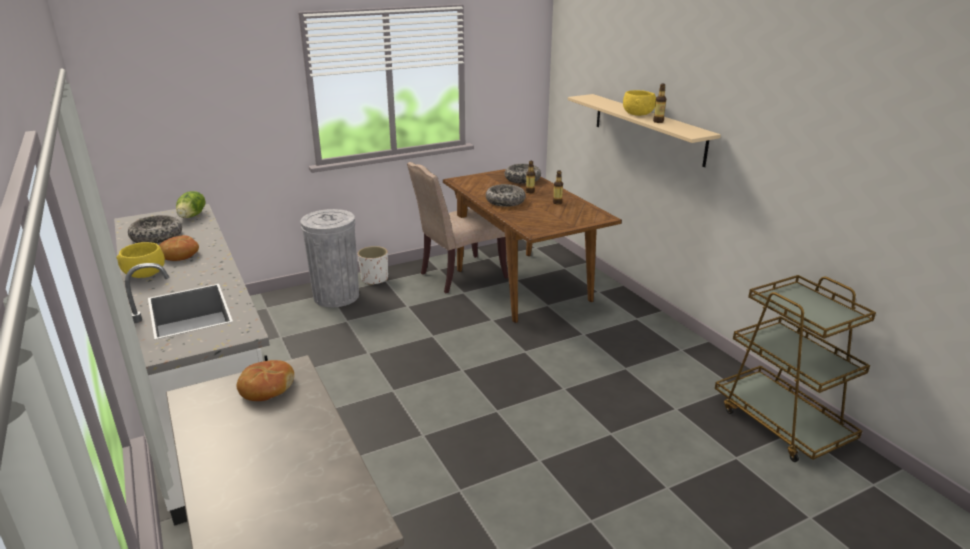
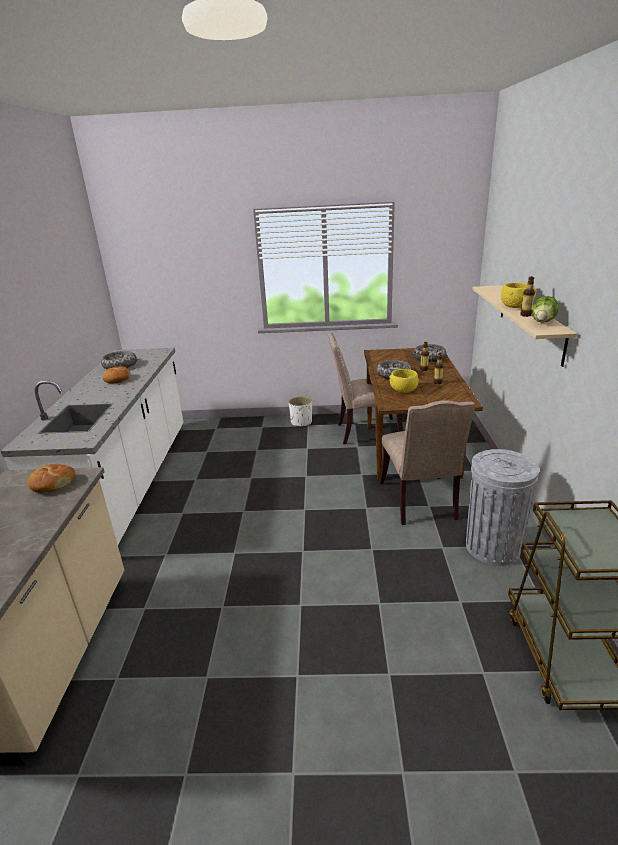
camera: 30 degrees right, 0 degrees up
yellow bowl [117,242,165,278] -> yellow bowl moved to [389,369,419,393]
lettuce [176,191,206,218] -> lettuce moved to [532,296,558,323]
grey trash can [301,209,359,307] -> grey trash can moved to [466,449,539,566]
none -> beige chair [380,400,475,525]

